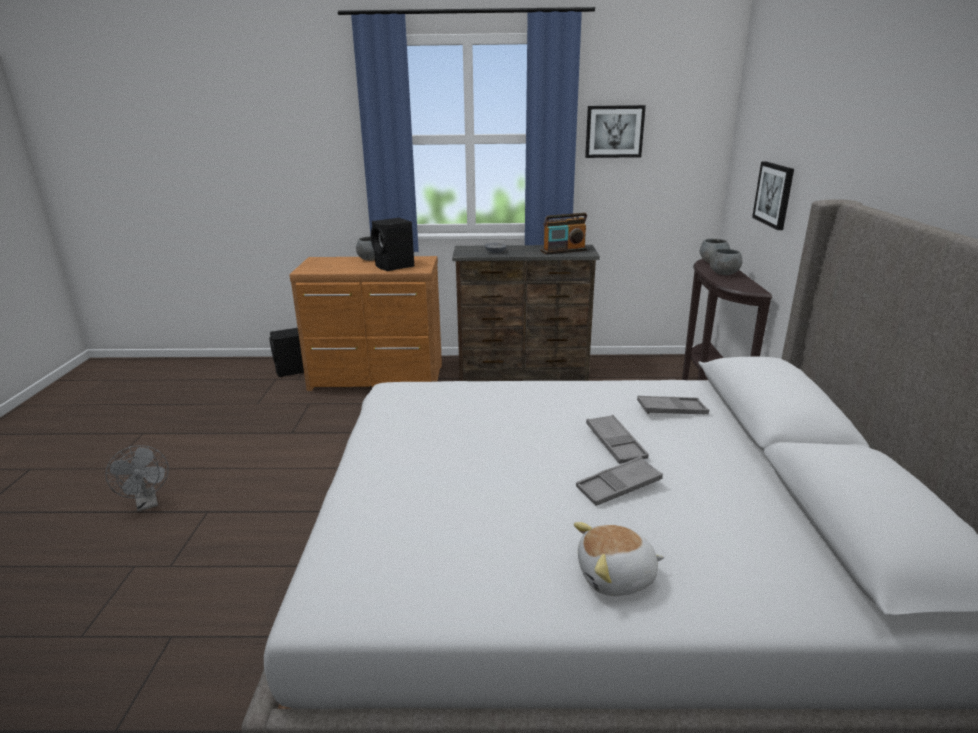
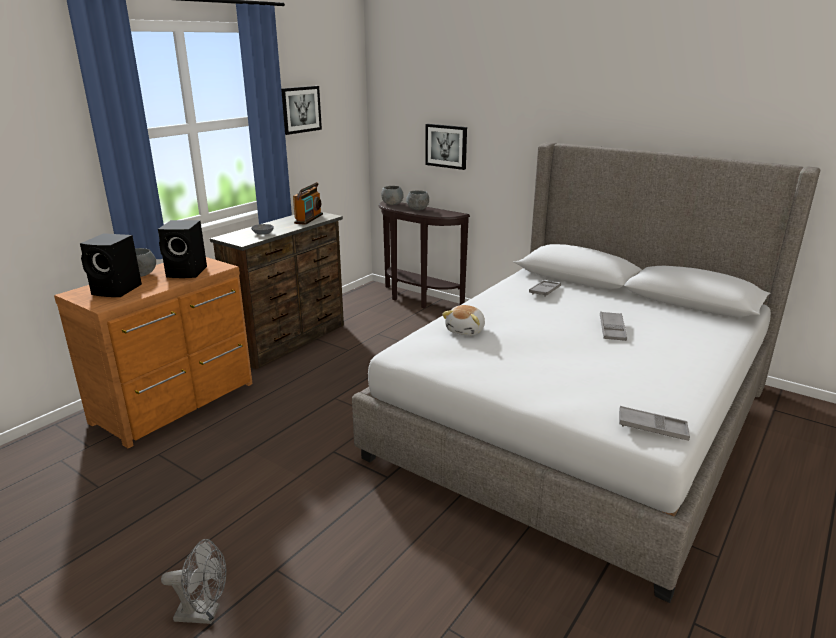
camera: 55 degrees left, 0 degrees up
black speaker [269,328,304,377] -> black speaker moved to [80,233,142,297]
plush toy [574,522,665,596] -> plush toy moved to [442,305,485,336]
grey tray [586,415,649,464] -> grey tray moved to [619,406,690,441]

